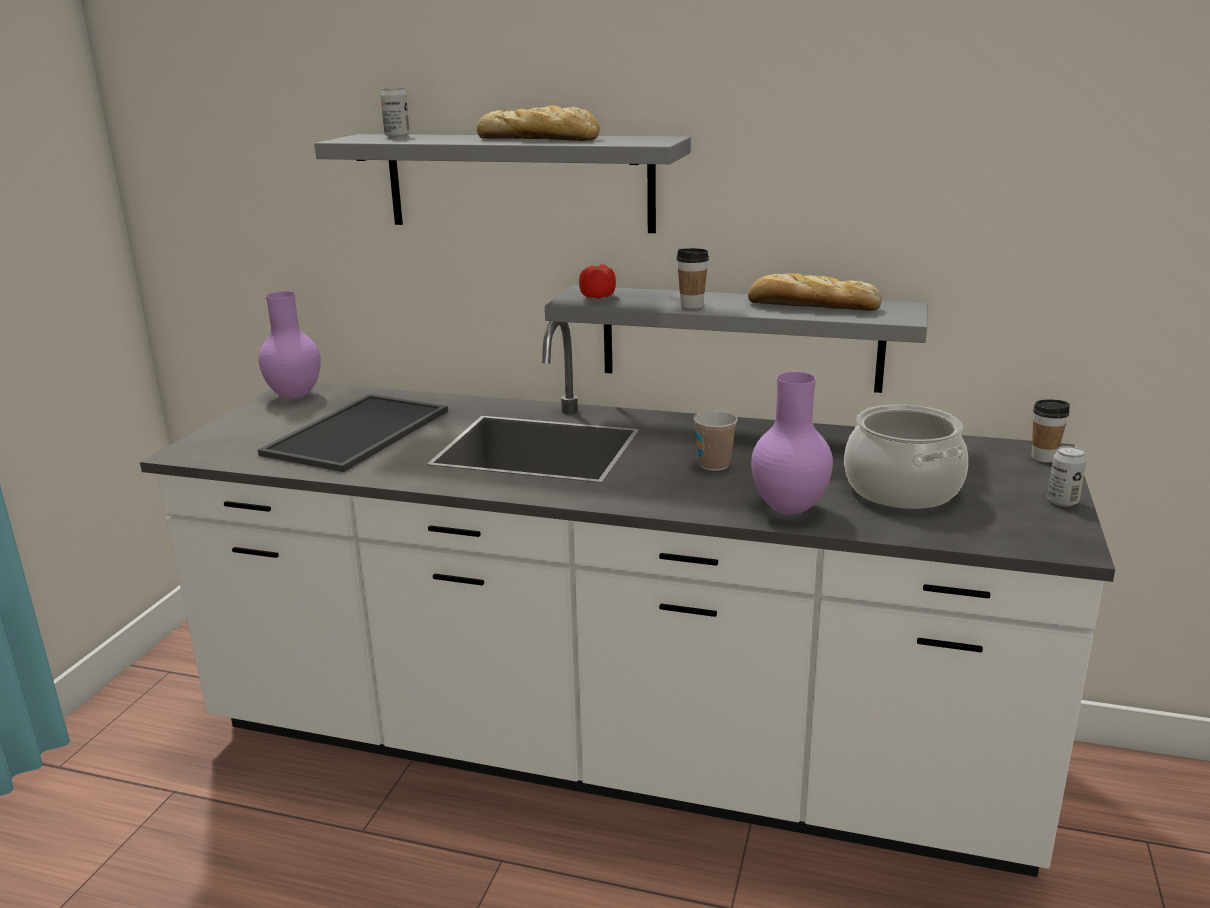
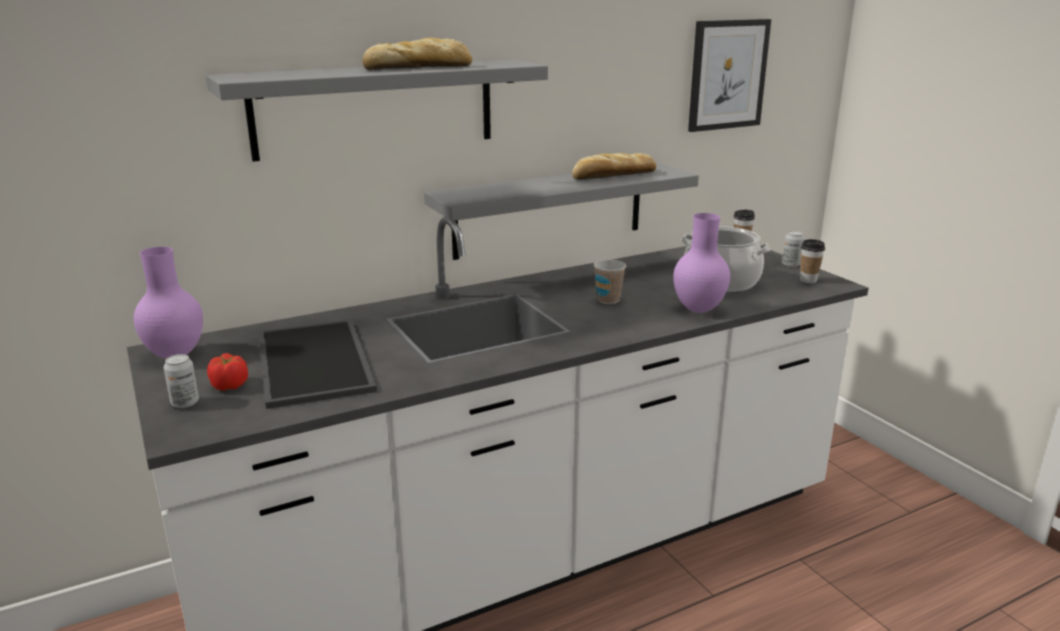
camera: 45 degrees left, 0 degrees up
can [381,87,410,138] -> can moved to [164,354,199,408]
tomato [579,264,616,299] -> tomato moved to [207,353,248,391]
cup [677,248,709,309] -> cup moved to [800,239,825,283]
none -> picture [688,19,771,132]

